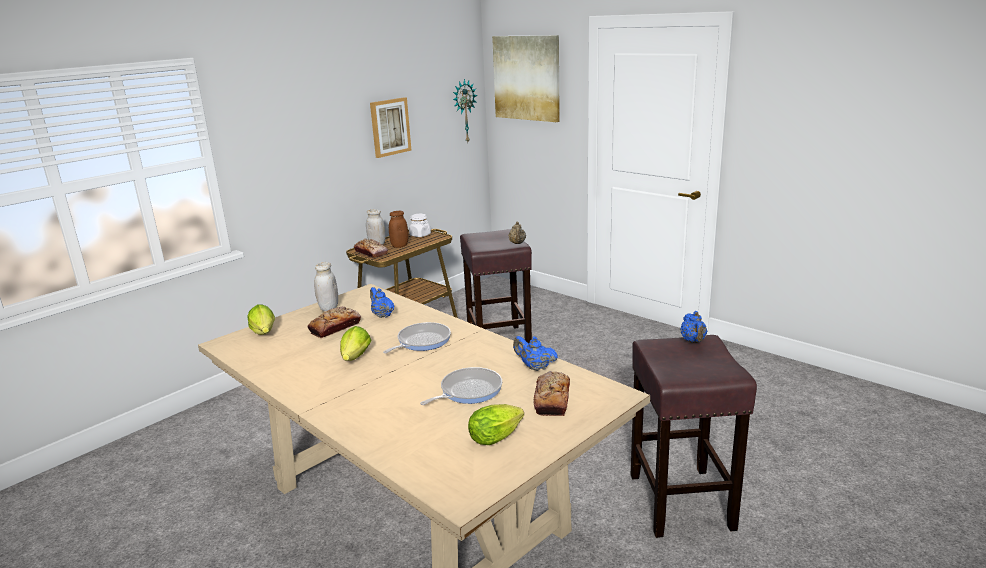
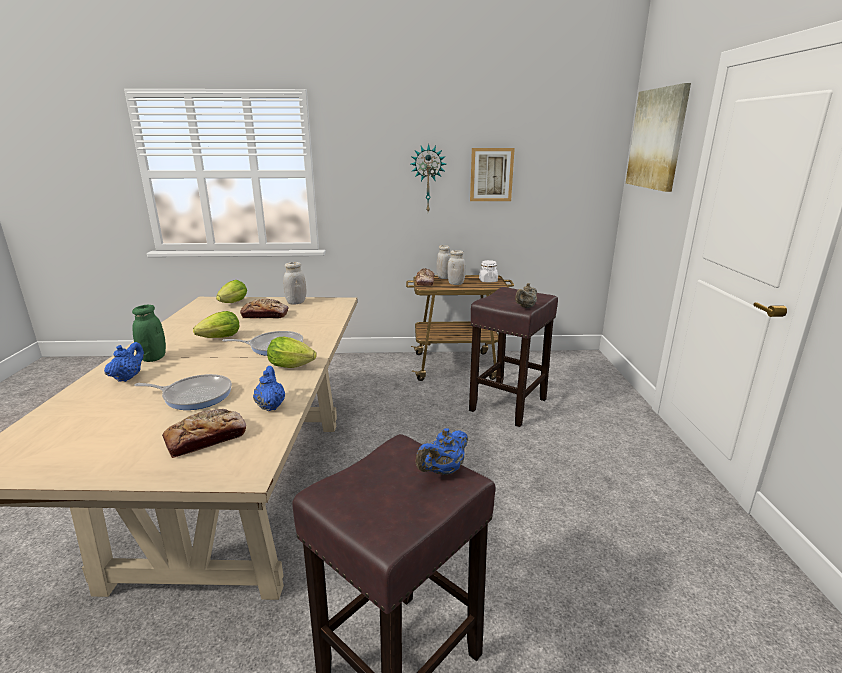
camera: 45 degrees right, 0 degrees up
blue teapot [370,287,394,318] -> blue teapot moved to [104,342,144,382]
brown jar [389,211,409,248] -> white jar [447,250,465,285]
wall clock [453,79,477,142] -> wall clock moved to [411,144,446,212]
lettuce [468,404,524,445] -> lettuce moved to [267,337,317,368]
none -> green jar [132,305,166,362]

